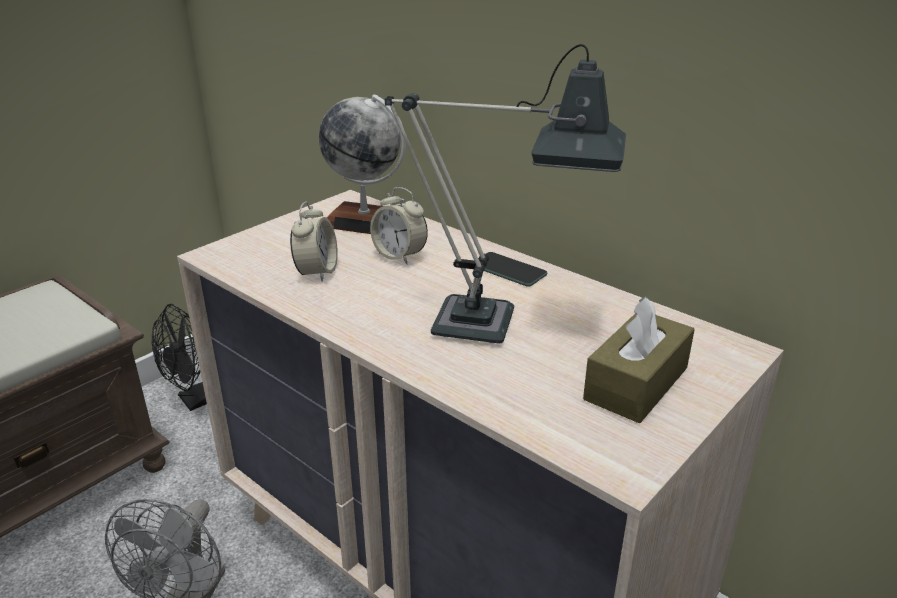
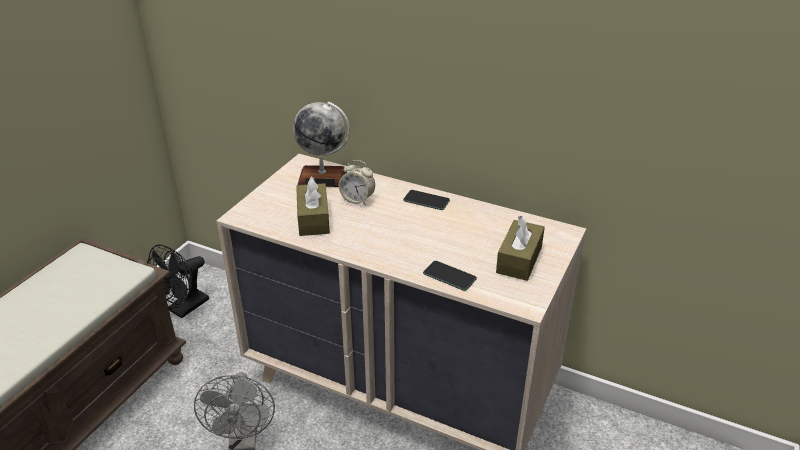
camera: 15 degrees left, 5 degrees up
alarm clock [290,201,338,282] -> brown tissue box [296,177,330,236]
table lamp [385,44,626,344] -> none
none -> phone [423,261,477,291]

